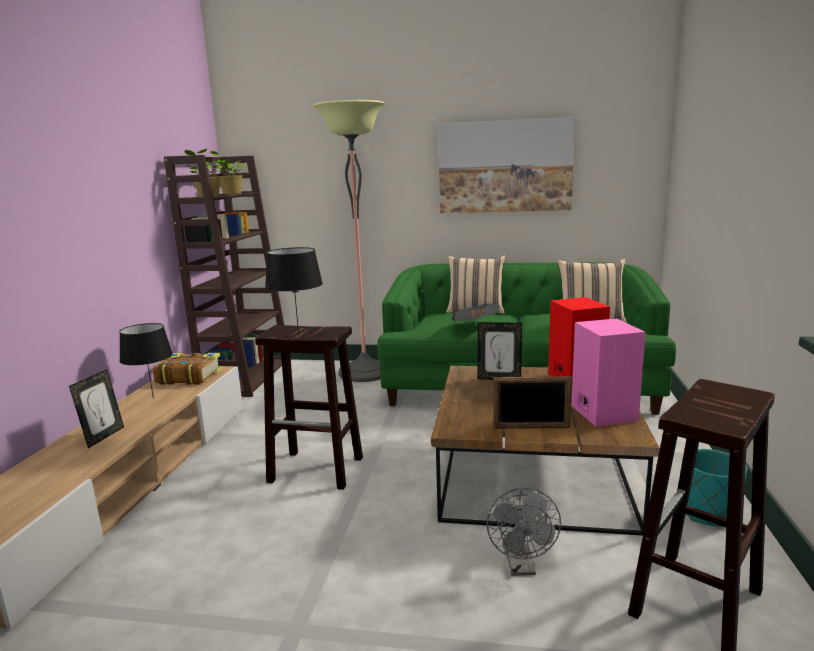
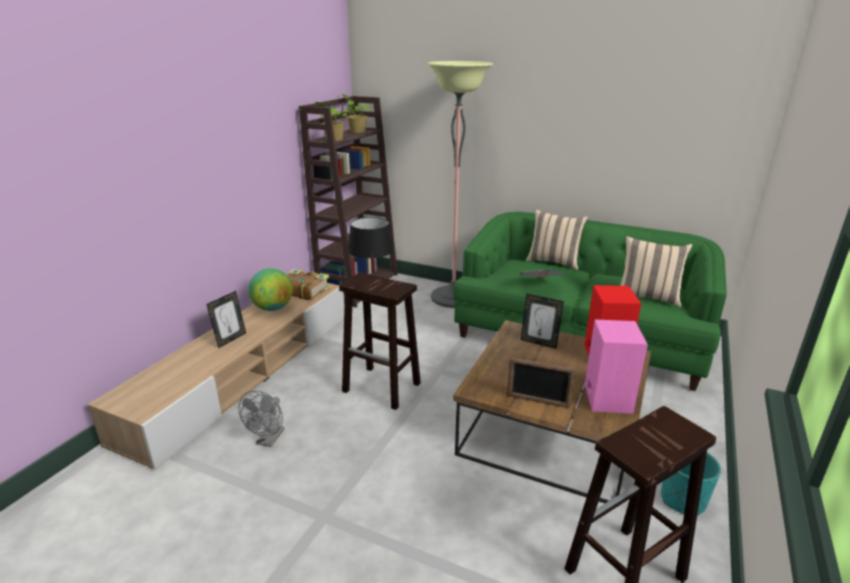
camera: 15 degrees right, 10 degrees up
black table lamp [119,323,173,399] -> globe [248,268,293,311]
picture [438,117,575,213] -> none
grey fan [487,488,561,576] -> grey fan moved to [238,391,285,447]

